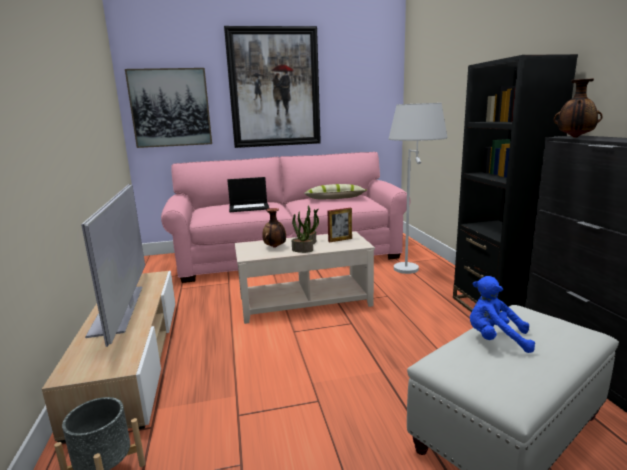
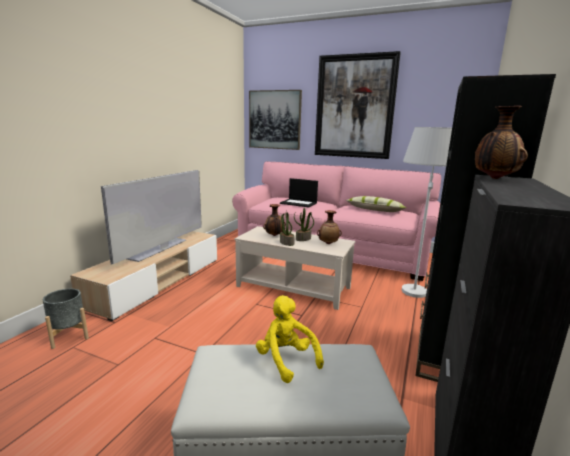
camera: 35 degrees right, 0 degrees up
picture frame [328,208,352,242] -> vase [317,210,342,244]
blue plush toy [470,276,535,353] -> yellow plush toy [256,295,324,383]

